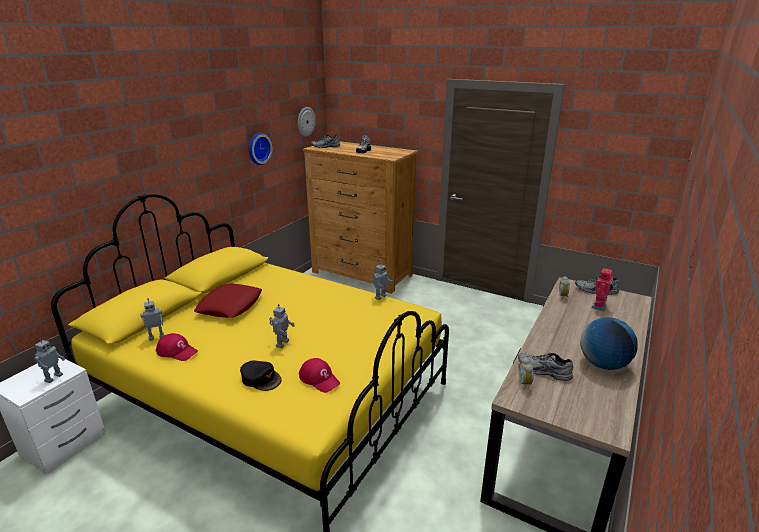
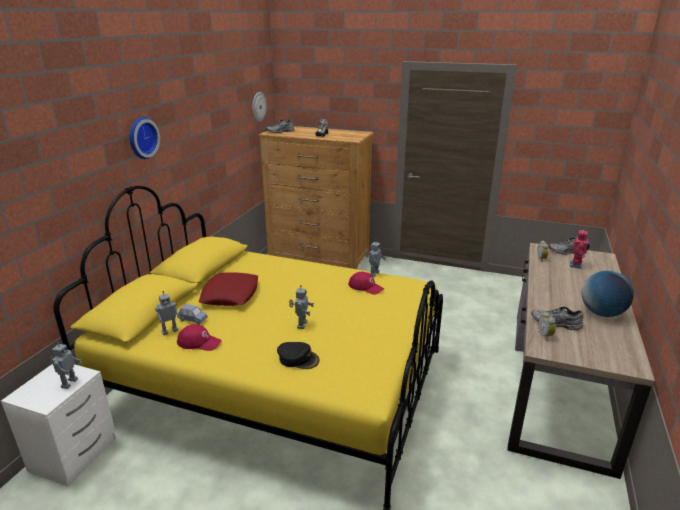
camera: 10 degrees left, 0 degrees up
wall clock [249,133,272,165] -> wall clock moved to [129,117,160,159]
red cap [299,358,340,393] -> red cap moved to [348,272,384,295]
none -> blue toy car [178,304,208,325]

